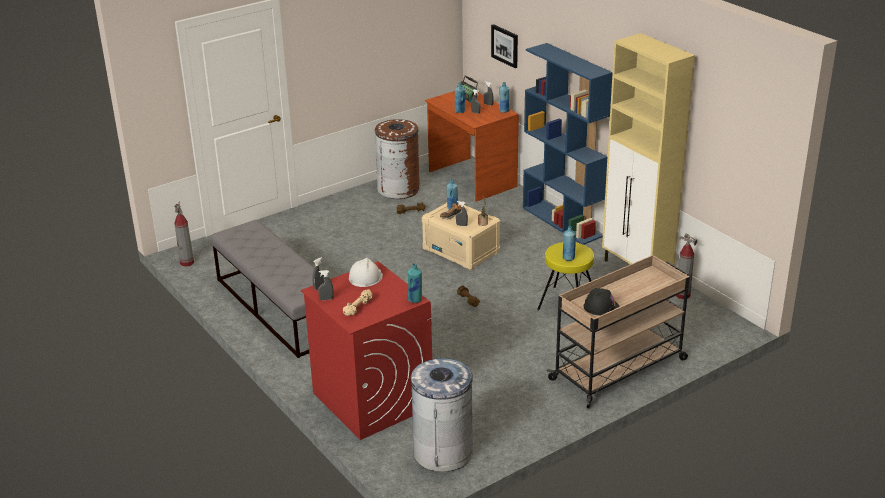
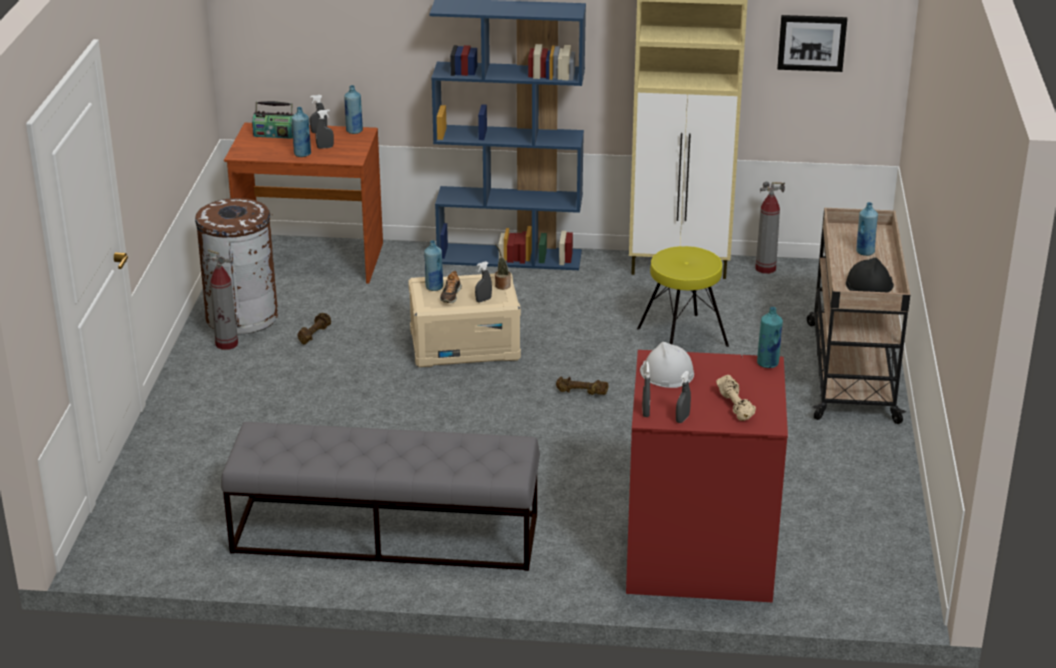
camera: 50 degrees left, 0 degrees up
fire extinguisher [174,202,194,267] -> fire extinguisher moved to [205,249,238,350]
grey trash can [411,358,473,472] -> none
picture [491,24,518,68] -> picture moved to [777,15,847,72]
blue bottle [563,226,576,261] -> blue bottle moved to [856,202,878,256]

